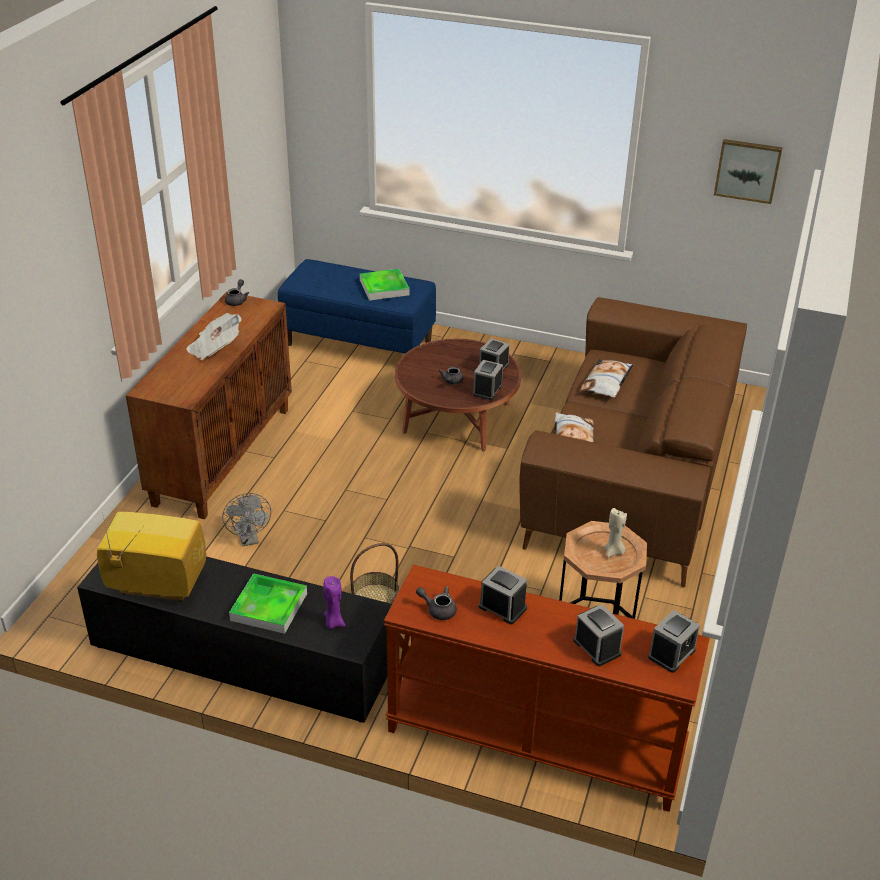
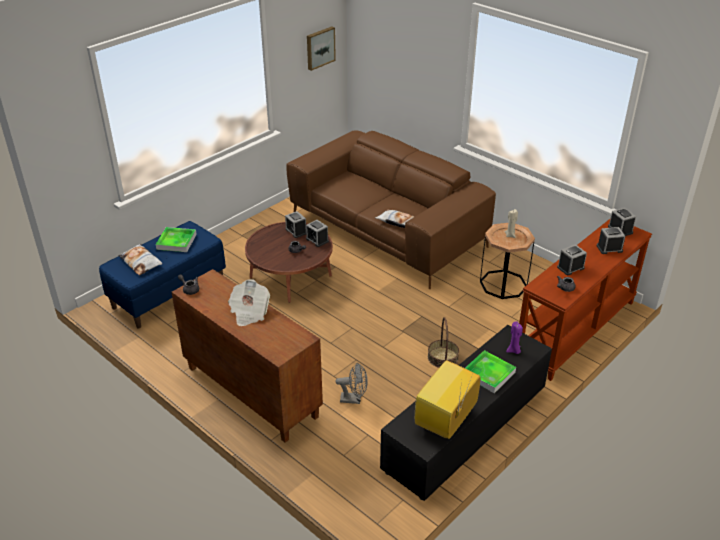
camera: 65 degrees left, 0 degrees up
pillow [580,359,634,398] -> pillow moved to [118,244,163,276]

